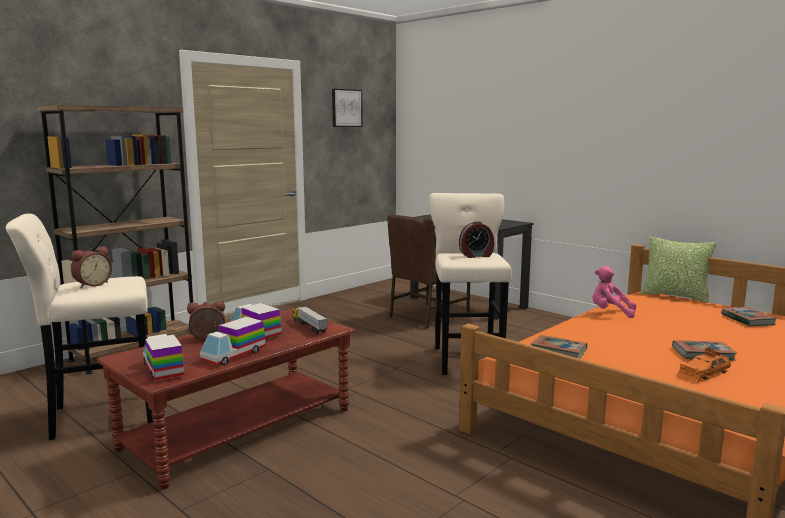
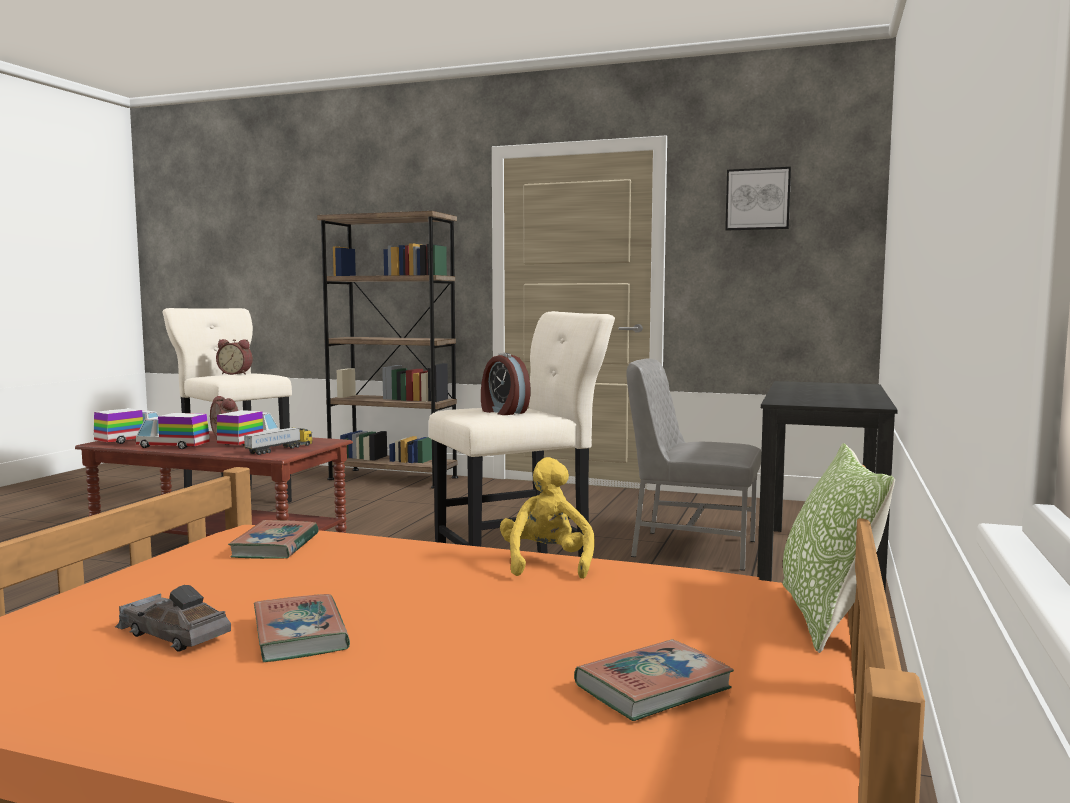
camera: 65 degrees right, 5 degrees down
brown chair [387,214,470,329] -> grey chair [626,359,761,571]
pink plush toy [593,266,636,318] -> yellow plush toy [500,457,595,579]
orange toy car [676,347,731,383] -> grey toy car [115,585,231,652]

